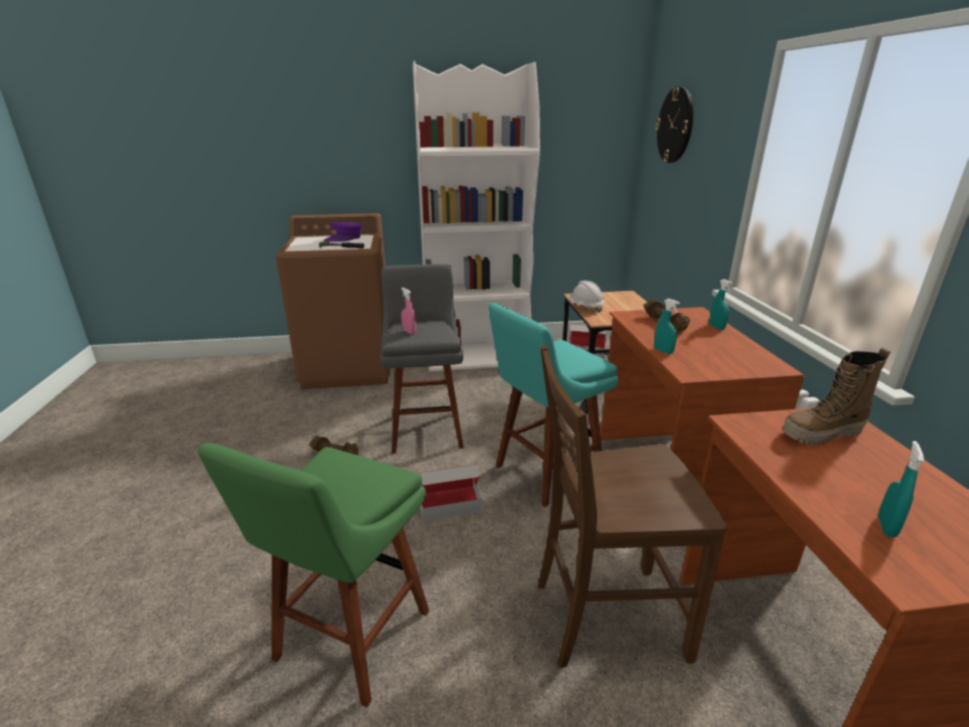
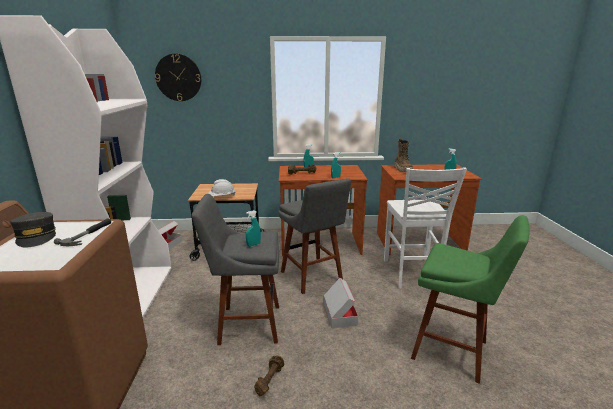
camera: 85 degrees left, 5 degrees down
purple cap [324,222,362,242] -> grey cap [10,212,56,247]
pink spray bottle [401,288,416,334] -> turquoise spray bottle [246,210,261,247]
turquoise stool [488,303,619,507] -> grey stool [278,178,351,294]
brown chair [538,346,727,669] -> white chair [384,168,467,288]

